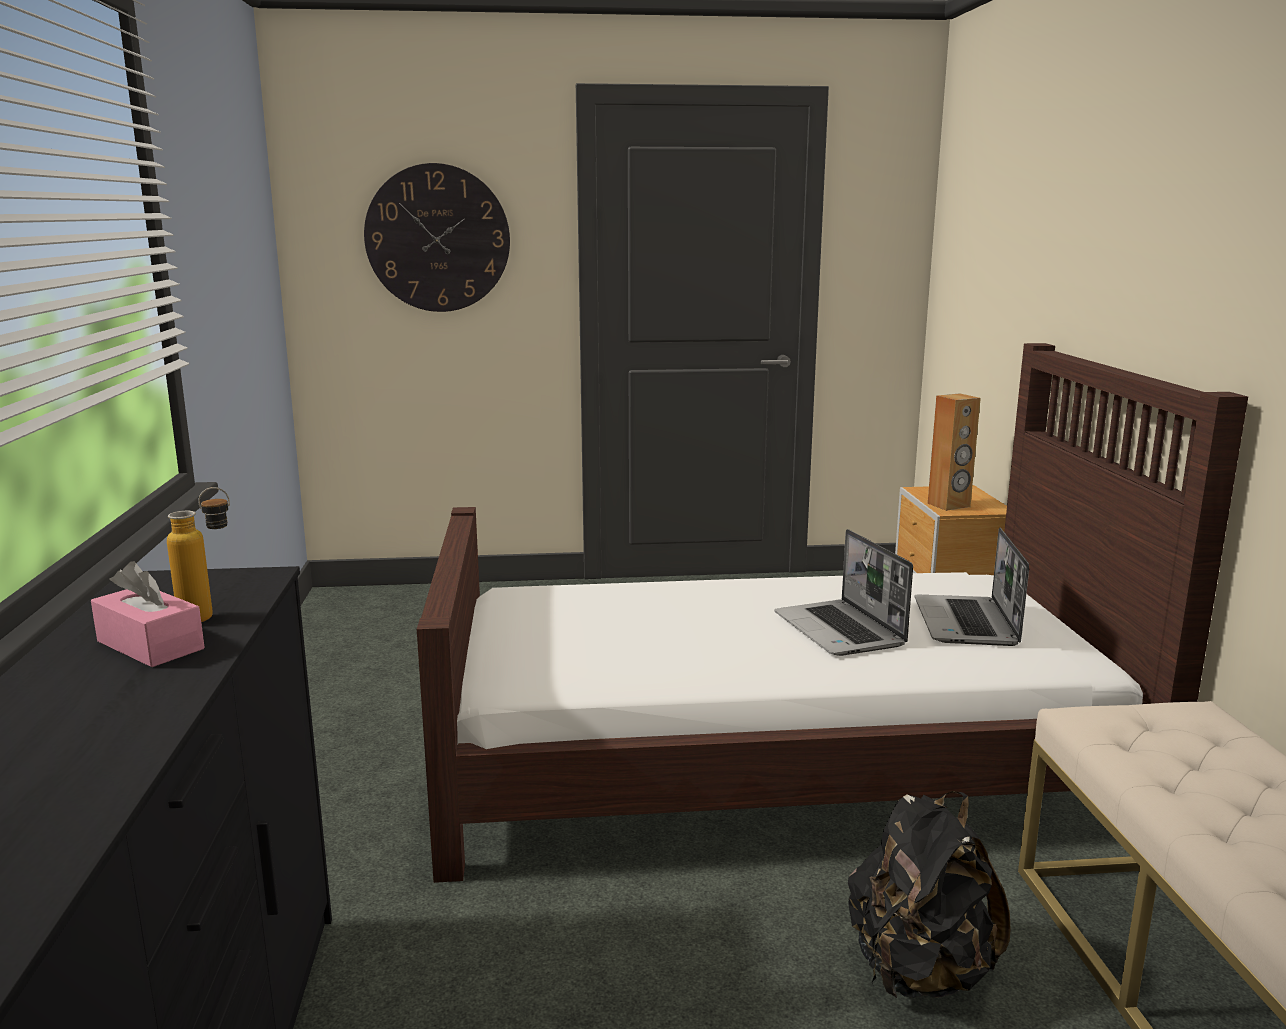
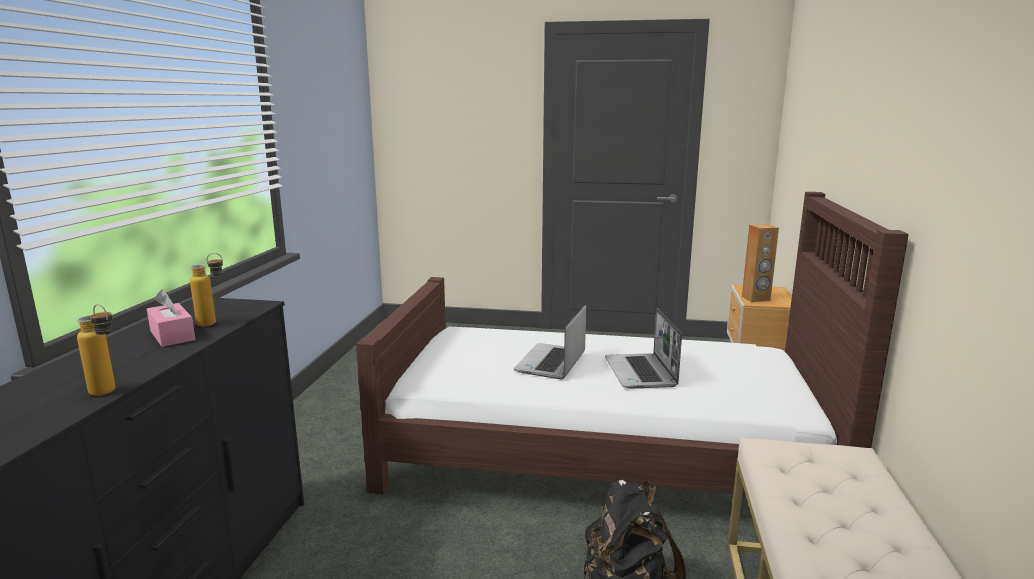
camera: 15 degrees right, 0 degrees up
wall clock [364,163,510,312] -> none
laptop [915,528,1029,646] -> laptop moved to [514,305,586,379]
none -> bottle [77,304,115,396]

